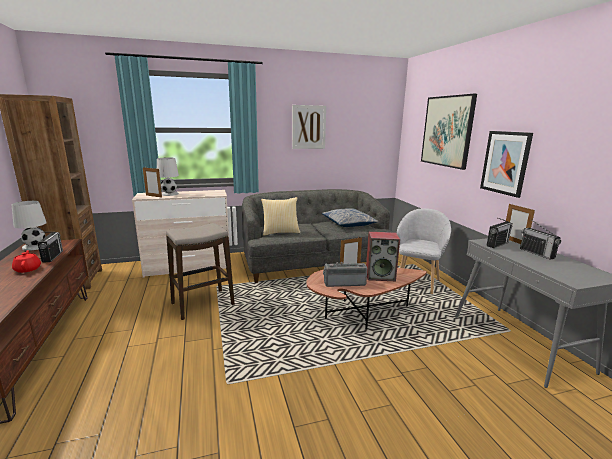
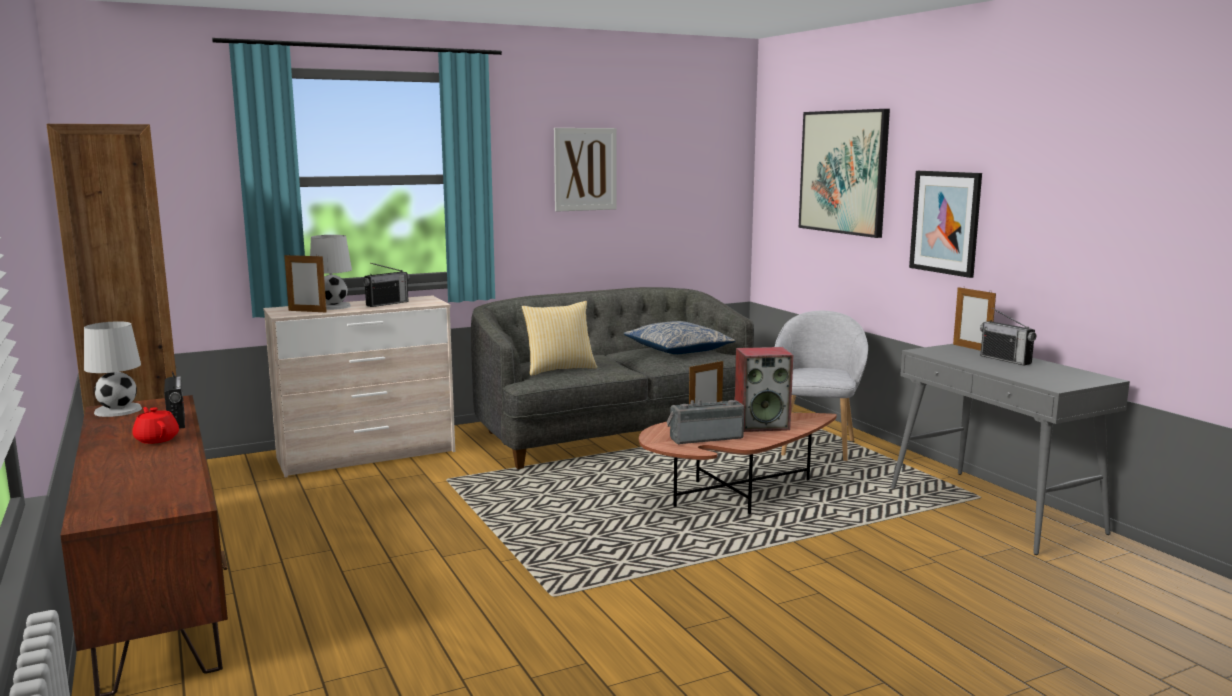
camera: 10 degrees left, 5 degrees down
stool [166,223,235,320] -> none
radio [486,218,512,248] -> radio moved to [363,263,410,307]

